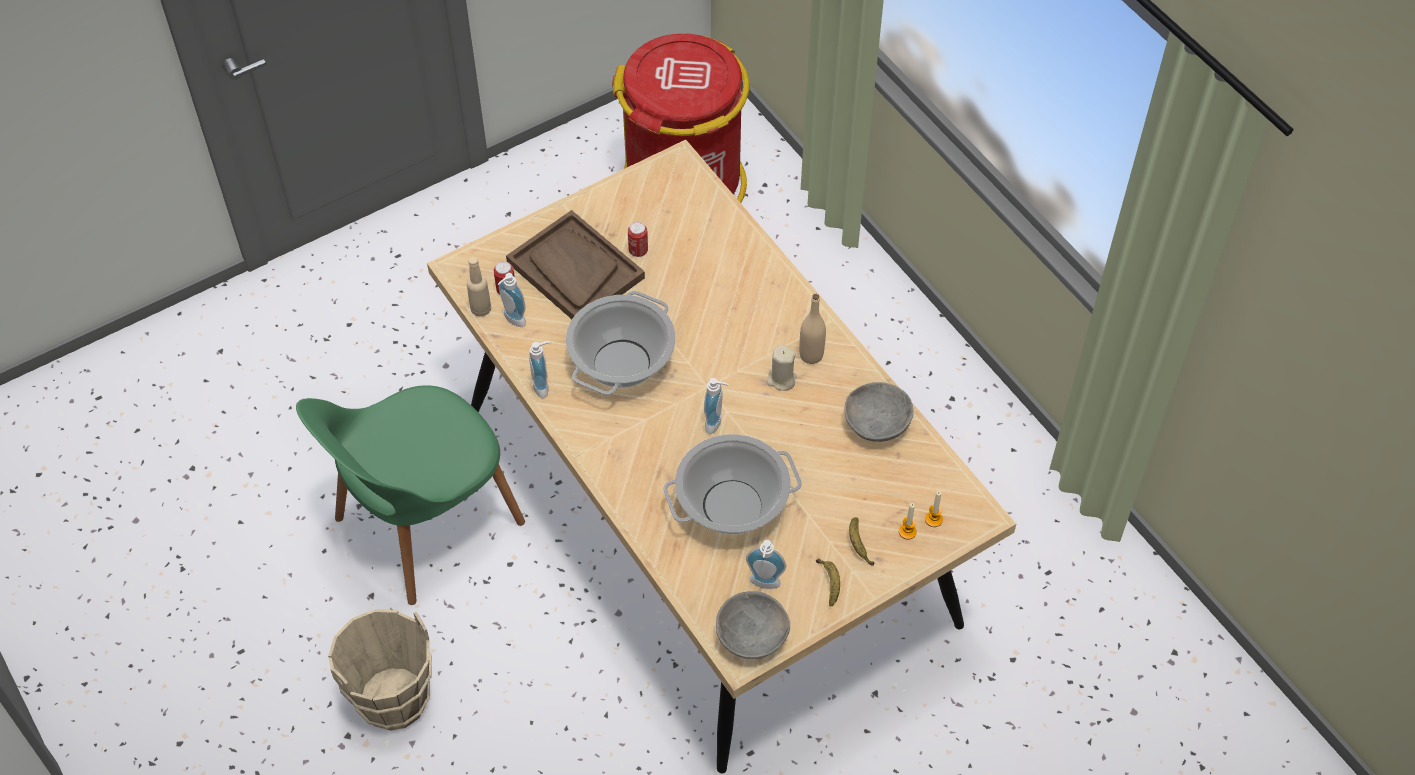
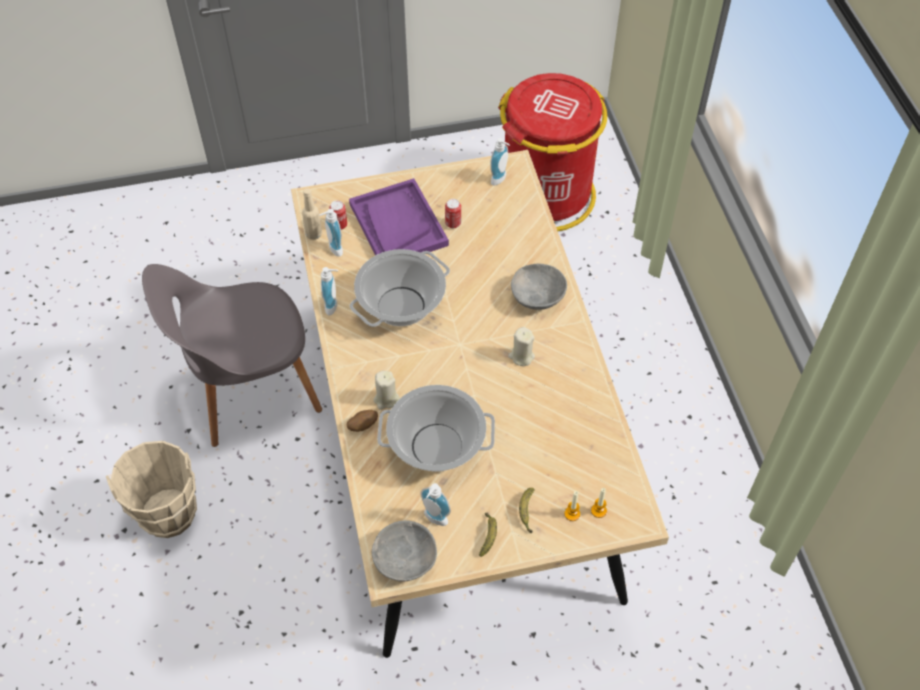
camera: 20 degrees right, 0 degrees up
green chair [296,385,525,605] -> grey chair [142,264,322,447]
brown tray [506,210,645,319] -> purple tray [349,178,449,255]
soap dispenser [704,378,728,434] -> soap dispenser moved to [490,138,510,186]
beige bottle [799,294,826,364] -> none
grey bowl [845,382,914,442] -> grey bowl moved to [511,264,567,310]
none -> potato [347,410,378,432]
none -> beige candle [374,371,400,410]

